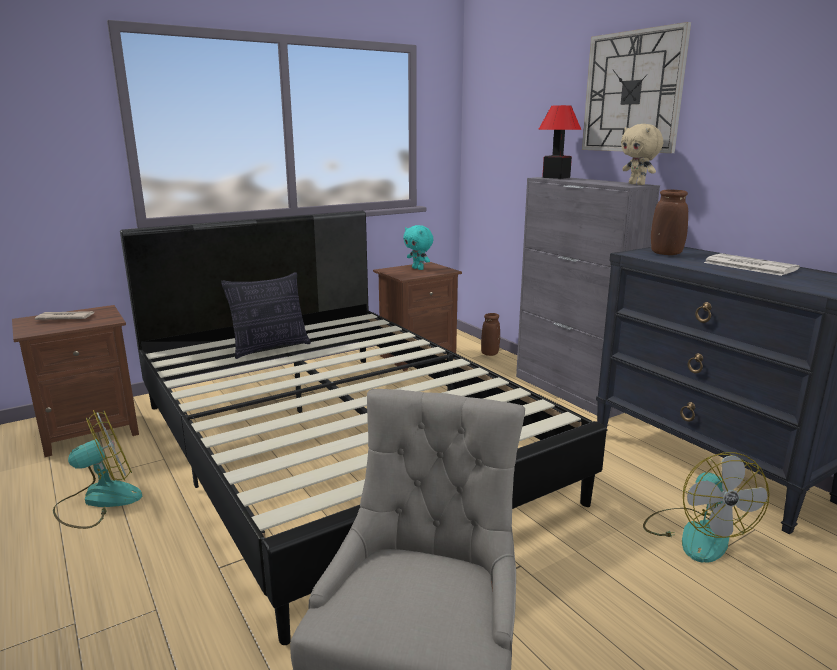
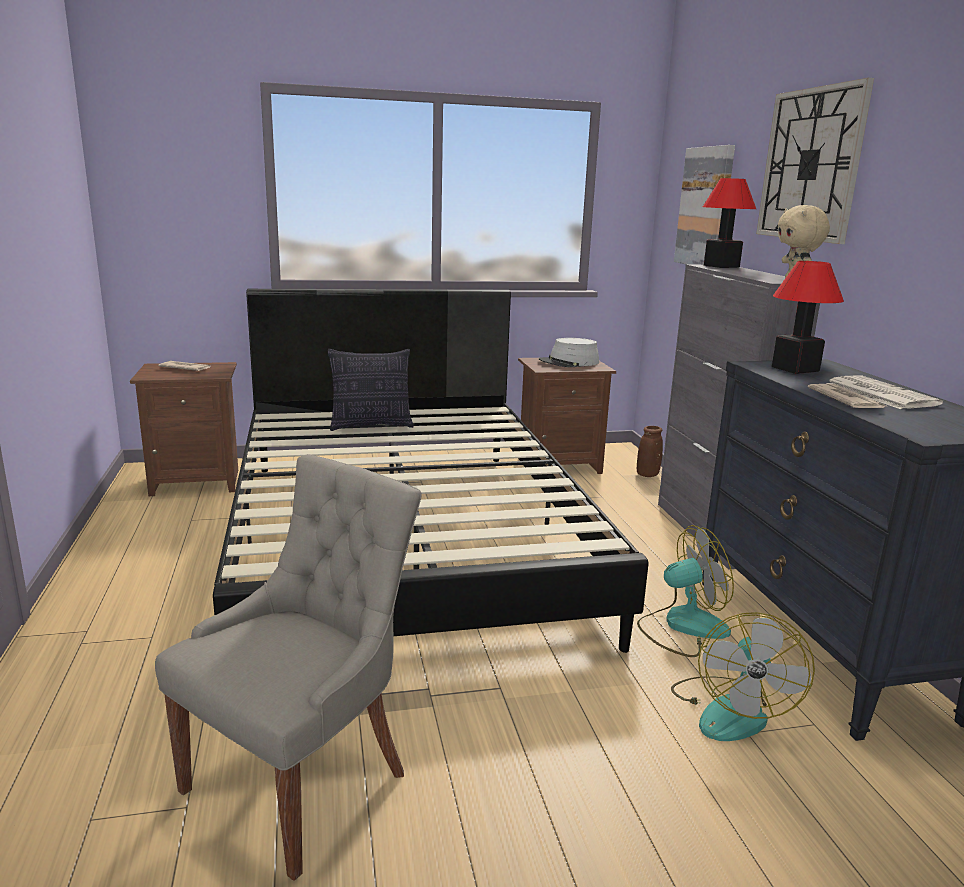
camera: 20 degrees right, 0 degrees up
fan [53,410,142,529] -> fan moved to [637,525,734,657]
turquoise plush toy [403,225,433,270] -> grey hat [539,338,599,367]
brown vase [651,190,688,255] -> table lamp [772,261,844,374]
none -> picture [674,145,735,265]
none -> newspaper [808,384,886,408]

